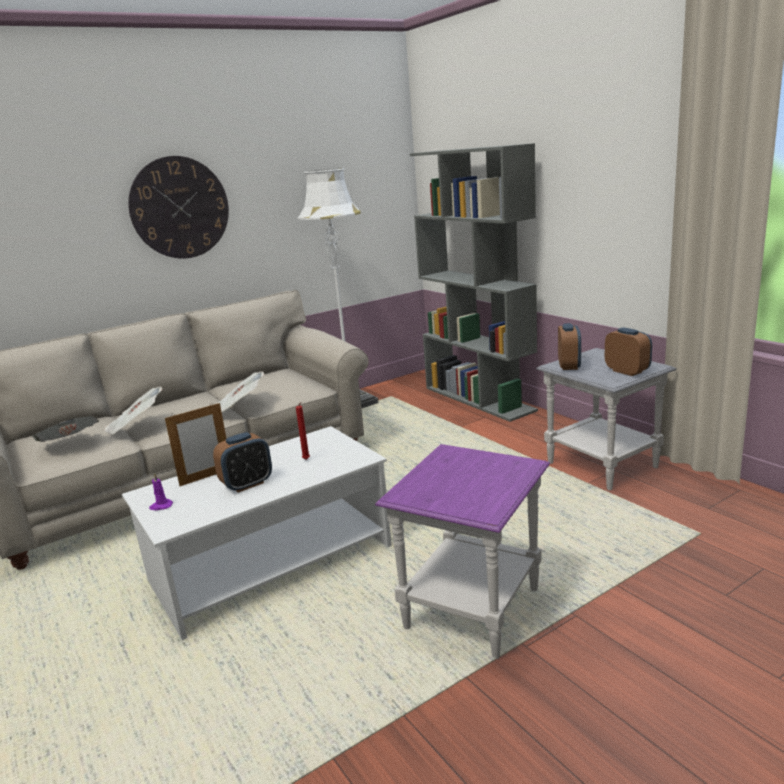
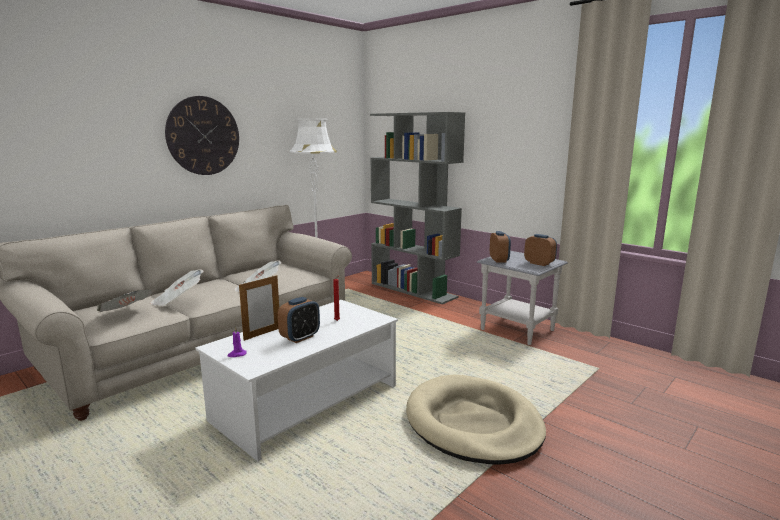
camera: 15 degrees left, 5 degrees down
purple side table [375,444,550,659] -> beige dog bed [406,374,546,464]

